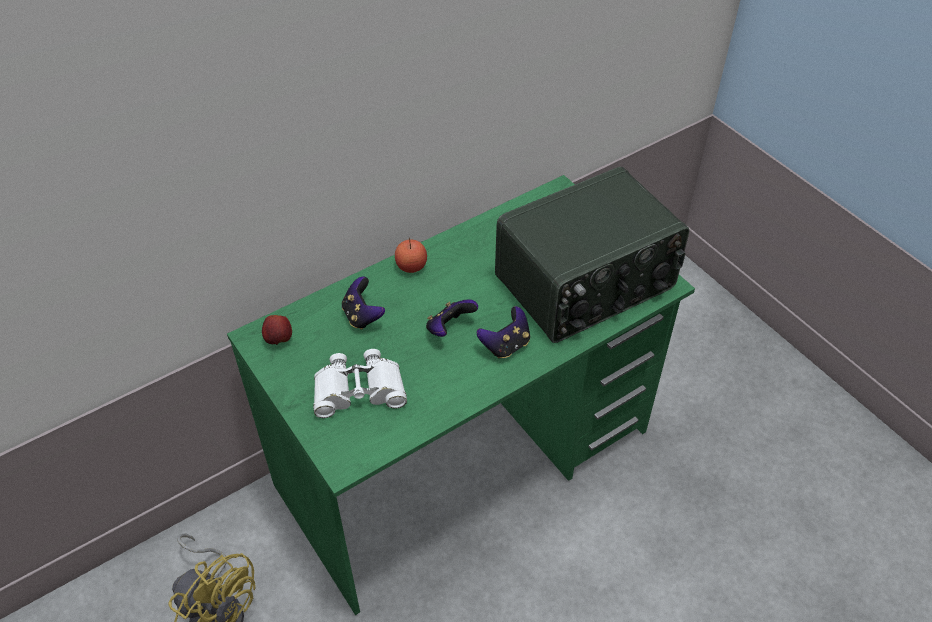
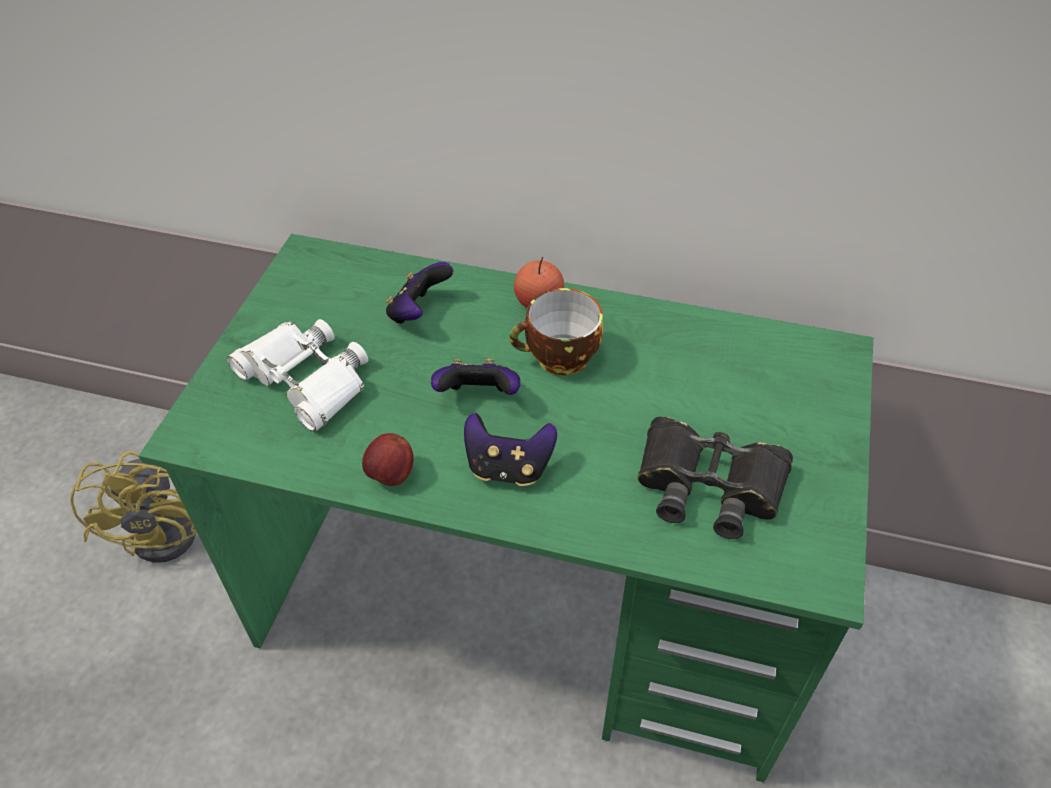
camera: 50 degrees right, 0 degrees up
apple [262,315,292,345] -> apple moved to [362,433,414,486]
radio [495,167,689,343] -> black binoculars [638,416,793,539]
none -> cup [510,288,603,375]

